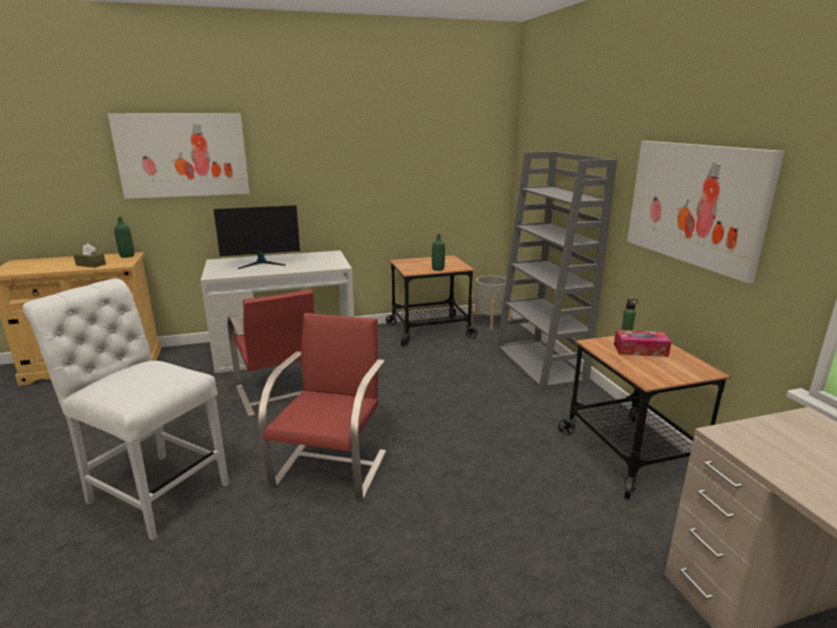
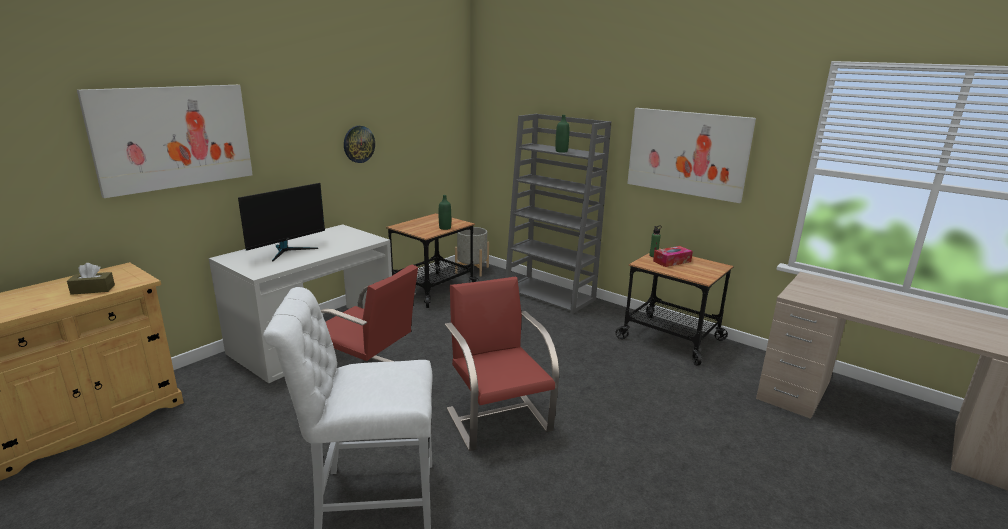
camera: 35 degrees left, 0 degrees up
green bottle [114,217,134,258] -> green bottle moved to [555,115,569,153]
none -> wall clock [344,126,375,163]

